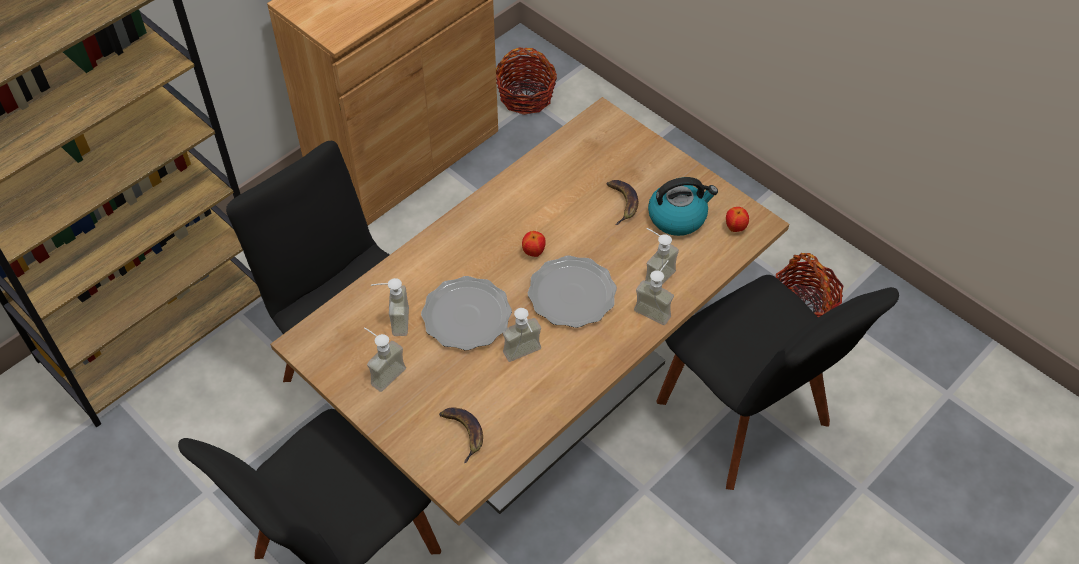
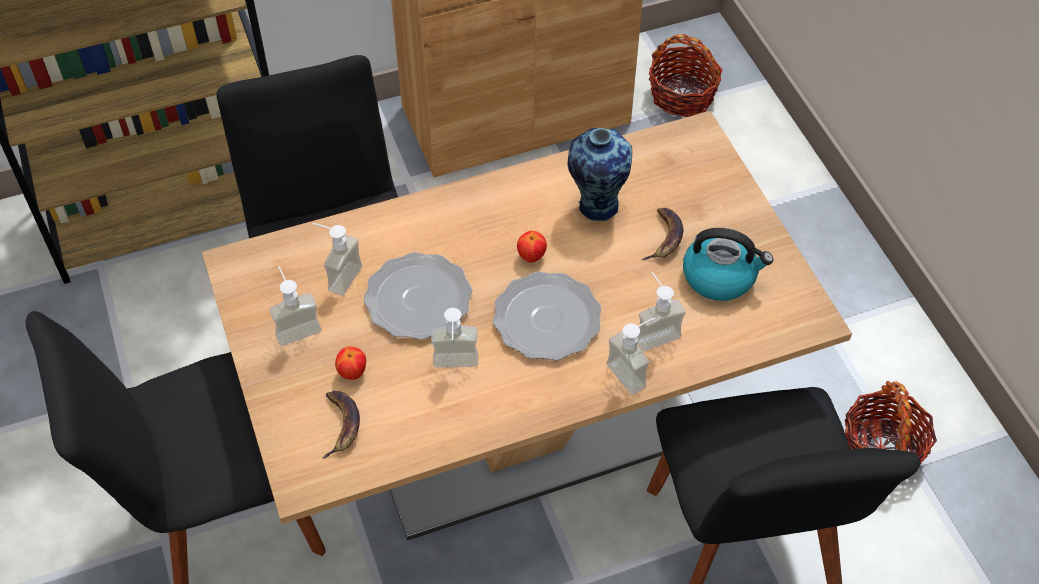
camera: 25 degrees right, 0 degrees up
apple [726,207,749,232] -> apple moved to [335,346,366,380]
none -> vase [568,128,632,221]

